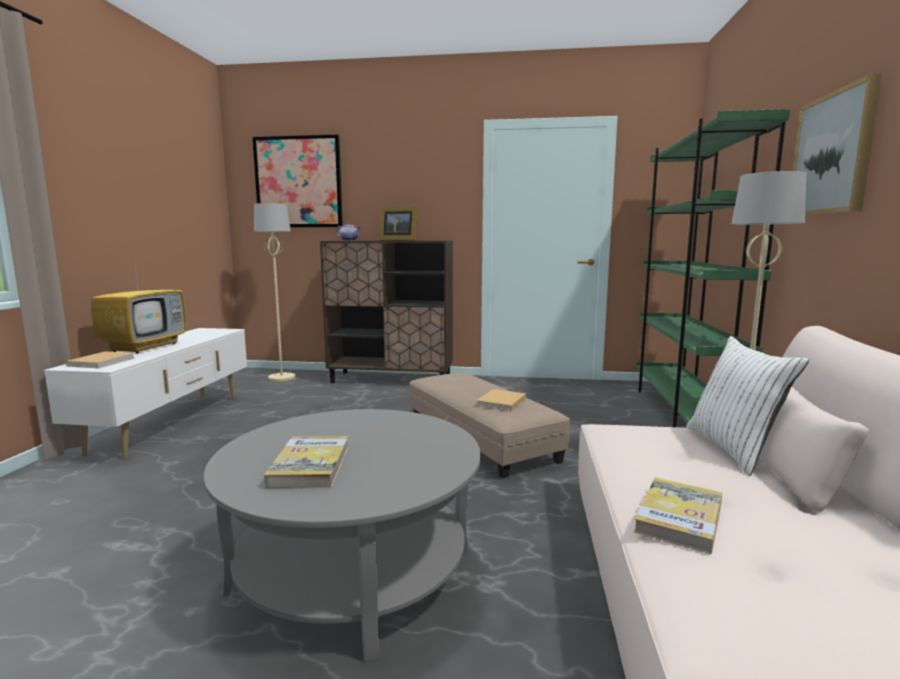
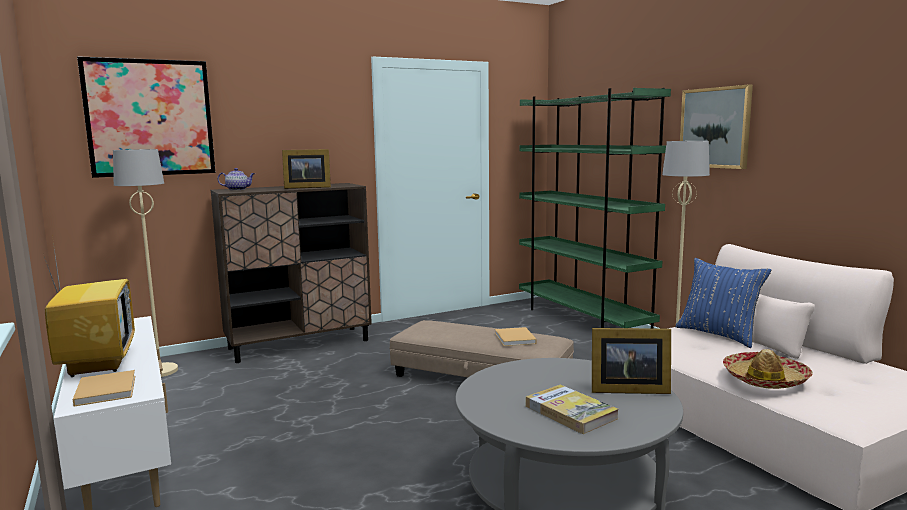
camera: 35 degrees left, 0 degrees up
book [634,477,722,554] -> hat [723,349,813,389]
white pillow [686,336,809,476] -> blue pillow [676,258,771,348]
none -> picture frame [592,328,671,394]

